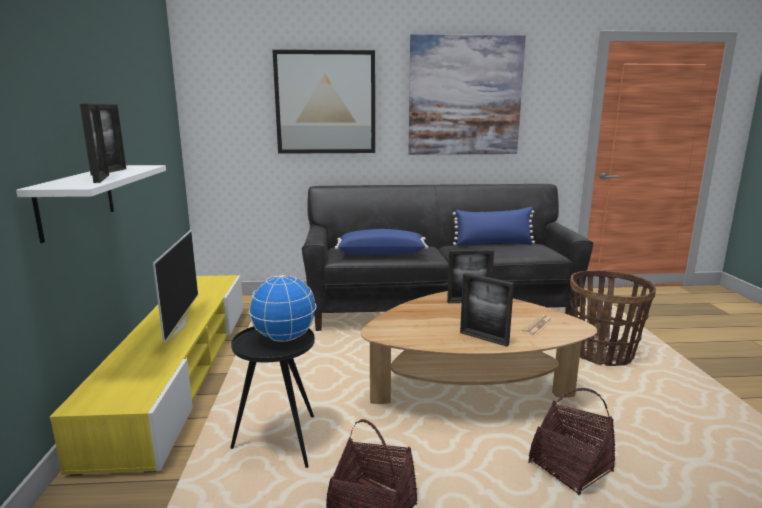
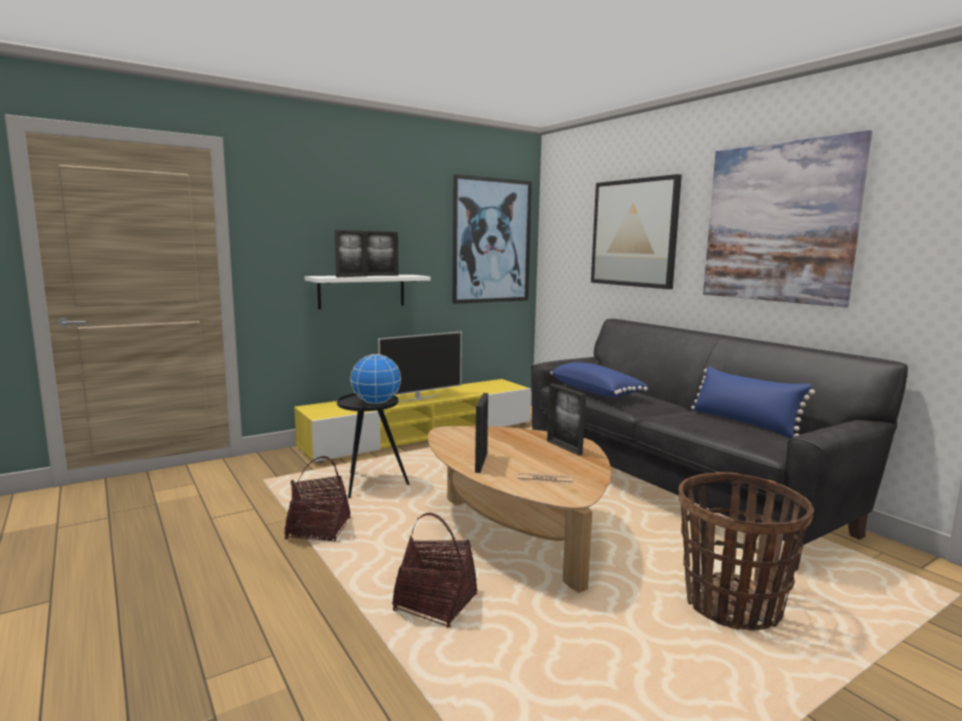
camera: 60 degrees right, 5 degrees down
none -> picture [453,174,532,304]

